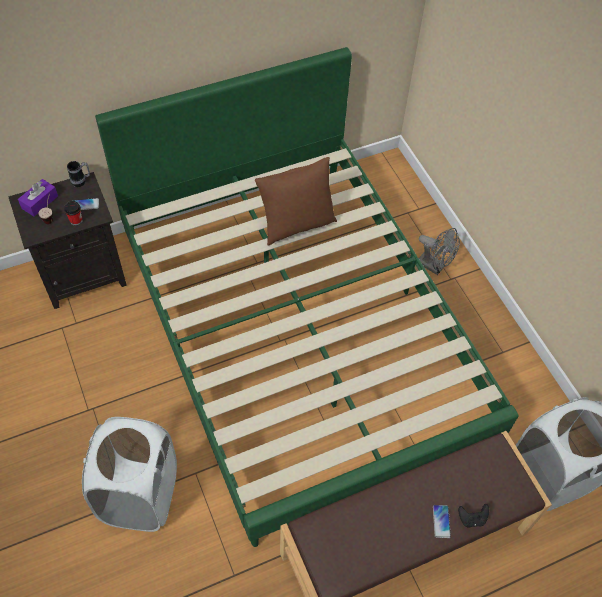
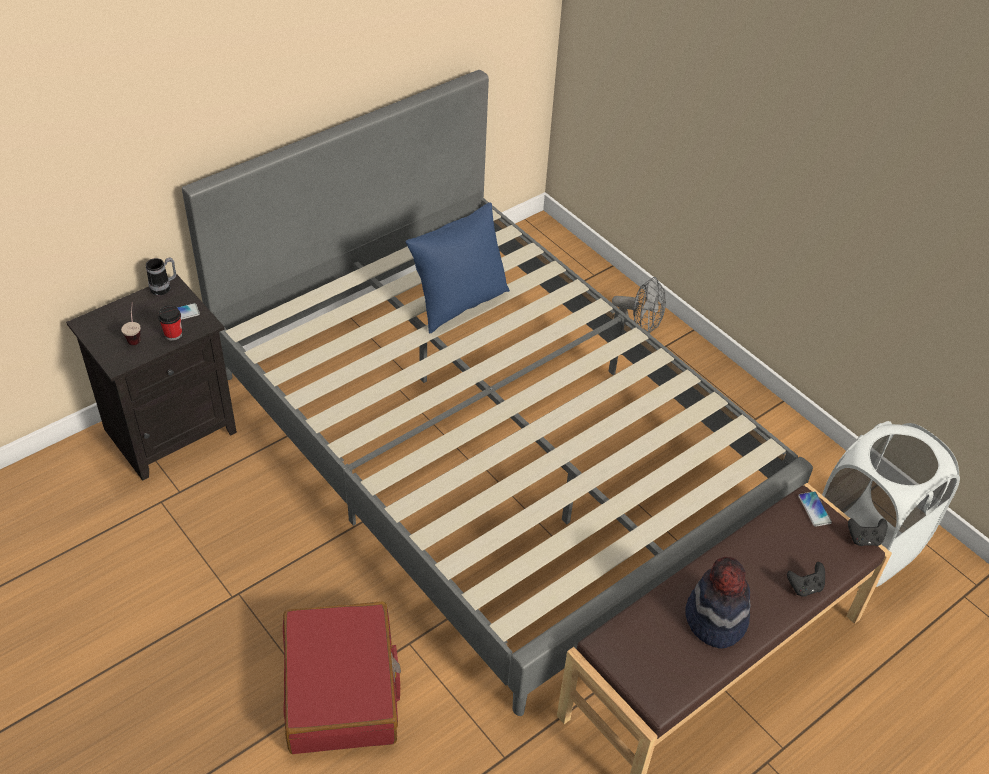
camera: 15 degrees left, 10 degrees down
purple tissue box [18,179,58,217] -> none
white laundry basket [82,417,177,532] -> red suitcase [283,601,401,754]
green bed [95,47,519,547] -> grey bed [182,70,813,716]
brown pillow [255,157,337,246] -> blue pillow [405,202,510,333]
phone [433,505,451,538] -> phone moved to [798,491,832,527]
none -> hat [685,557,751,649]
none -> black game controller [848,518,887,546]

